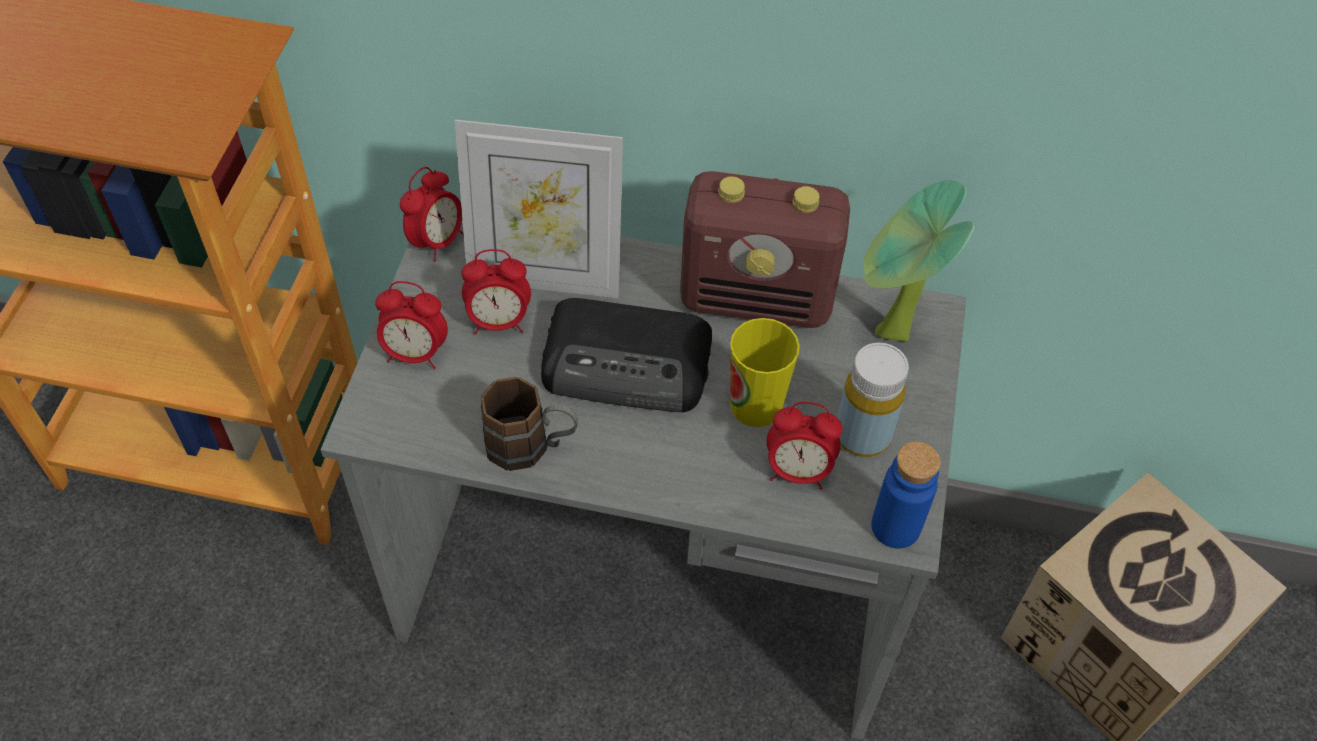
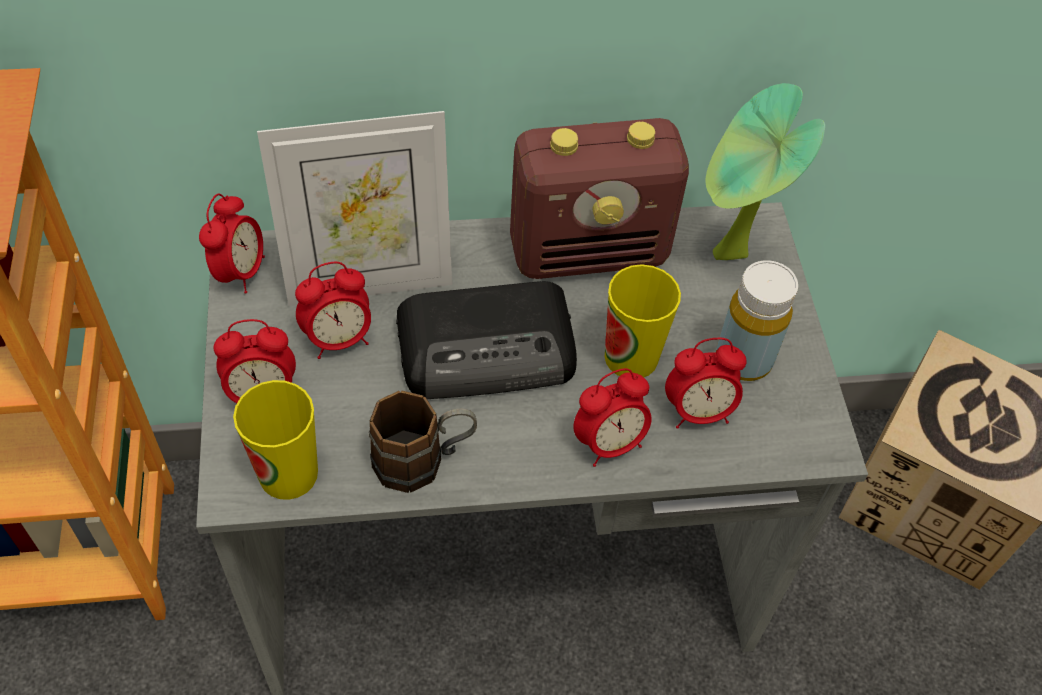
camera: 20 degrees left, 0 degrees up
blue bottle [871,442,941,548] -> none
none -> cup [233,380,318,500]
none -> alarm clock [573,368,652,467]

